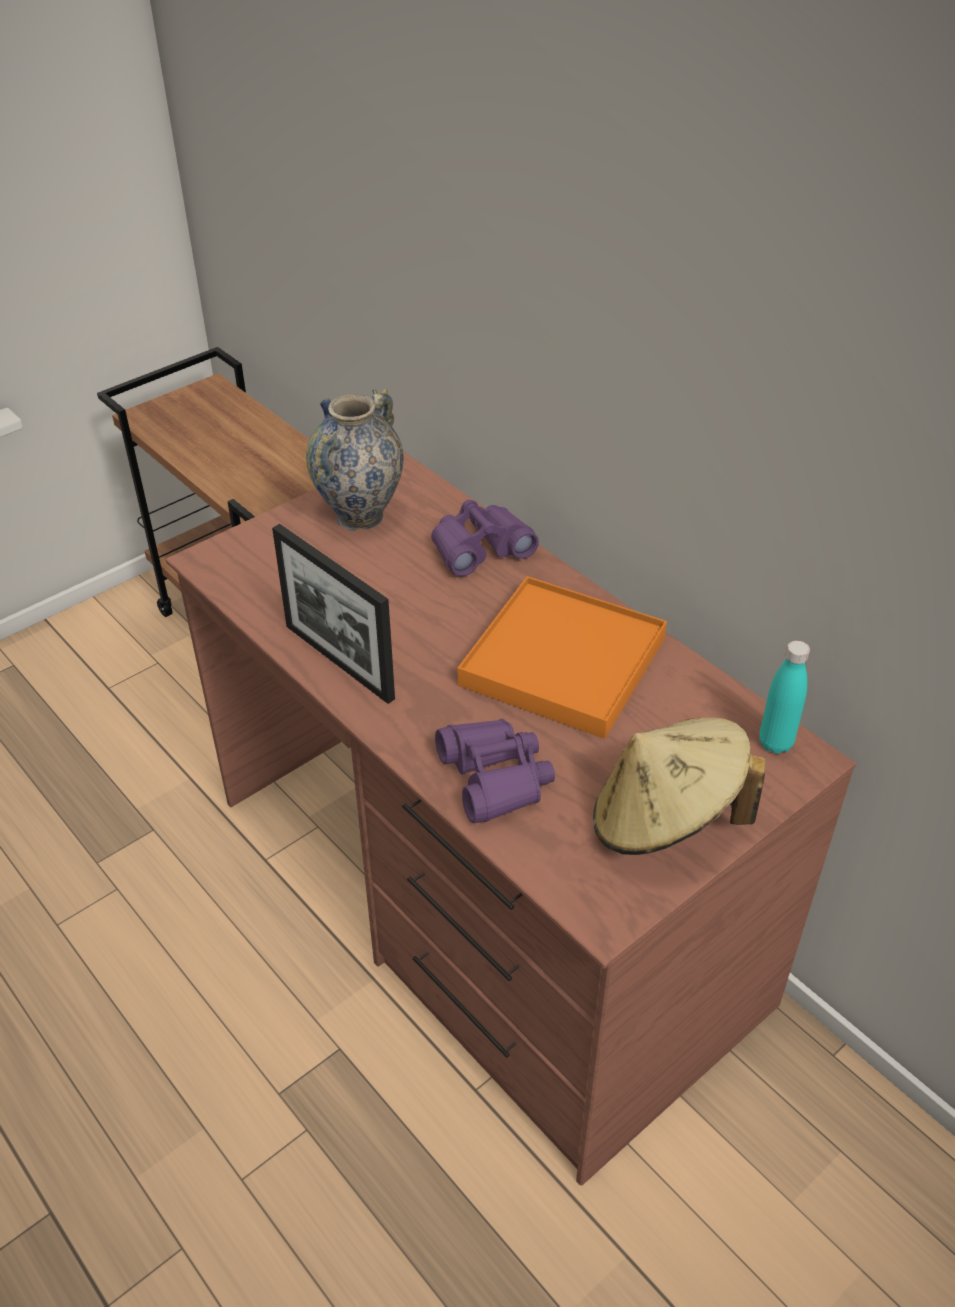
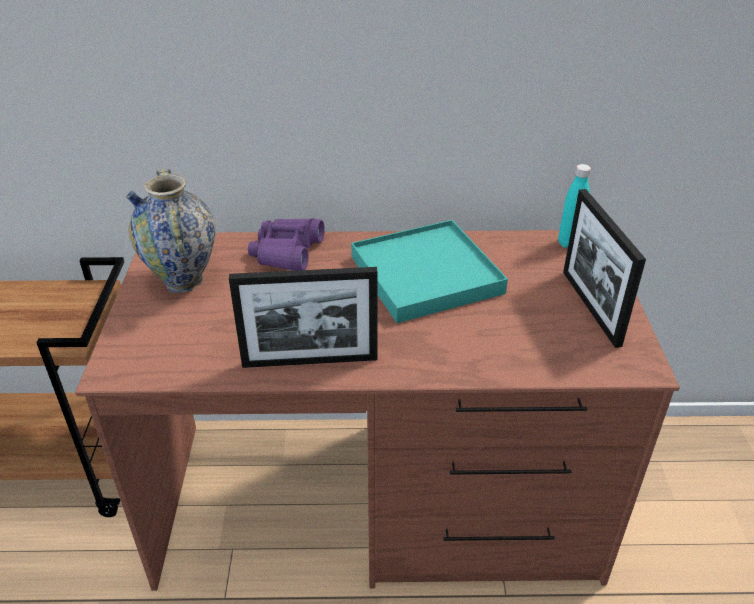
camera: 50 degrees left, 5 degrees down
purple binoculars [435,719,555,823] -> none
orange tray [458,576,667,739] -> turquoise tray [351,220,508,323]
beige hat [593,717,766,855] -> picture frame [563,189,646,348]

